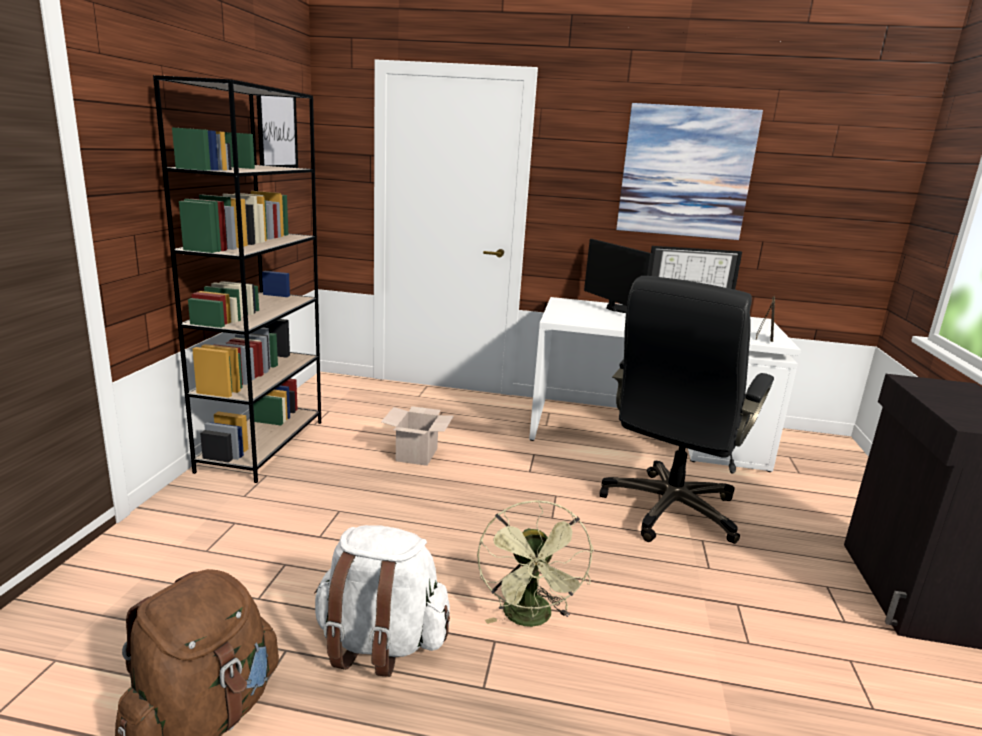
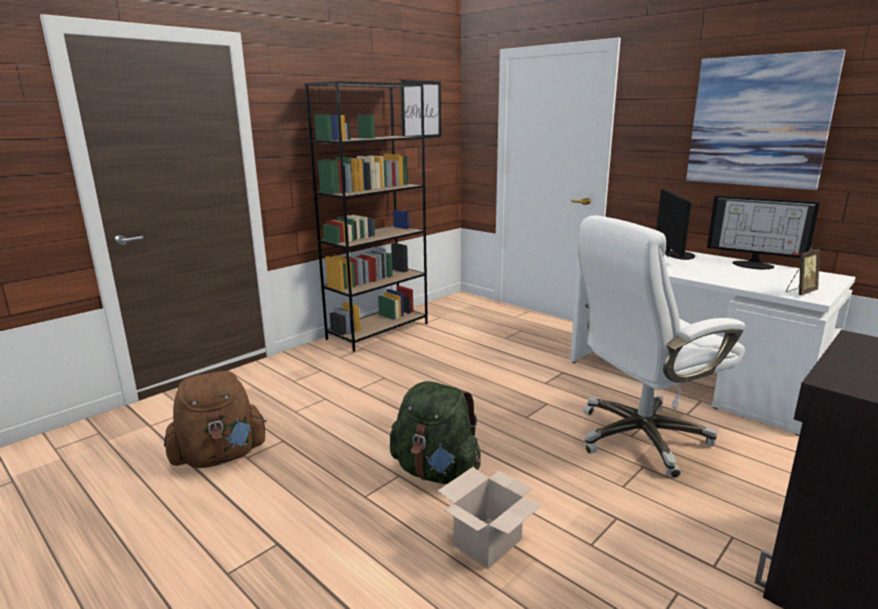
camera: 35 degrees right, 0 degrees up
white backpack [314,525,450,677] -> none
cardboard box [381,406,454,466] -> cardboard box moved to [438,467,542,569]
green fan [477,500,594,627] -> green backpack [390,381,481,484]
black office chair [600,276,774,544] -> white office chair [577,215,745,478]

